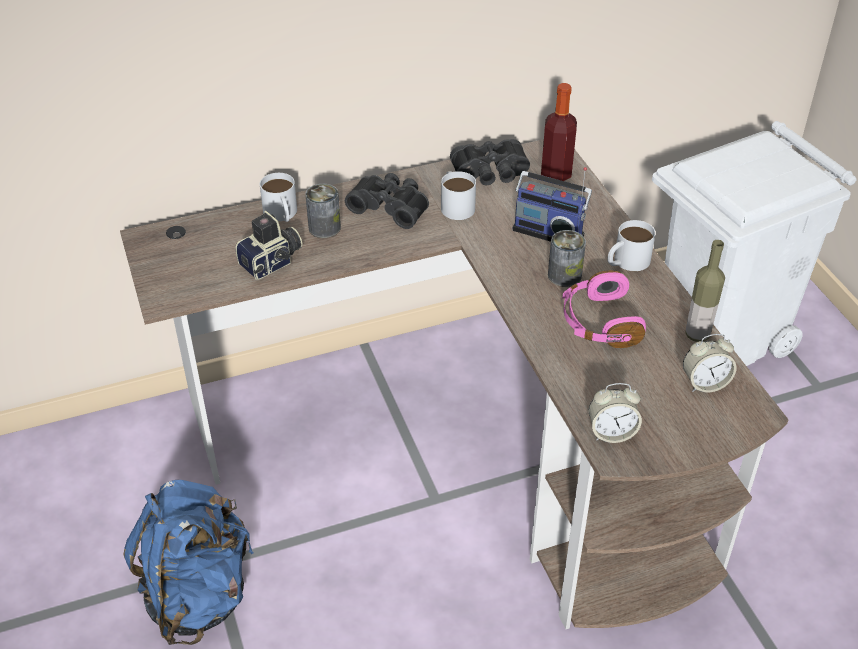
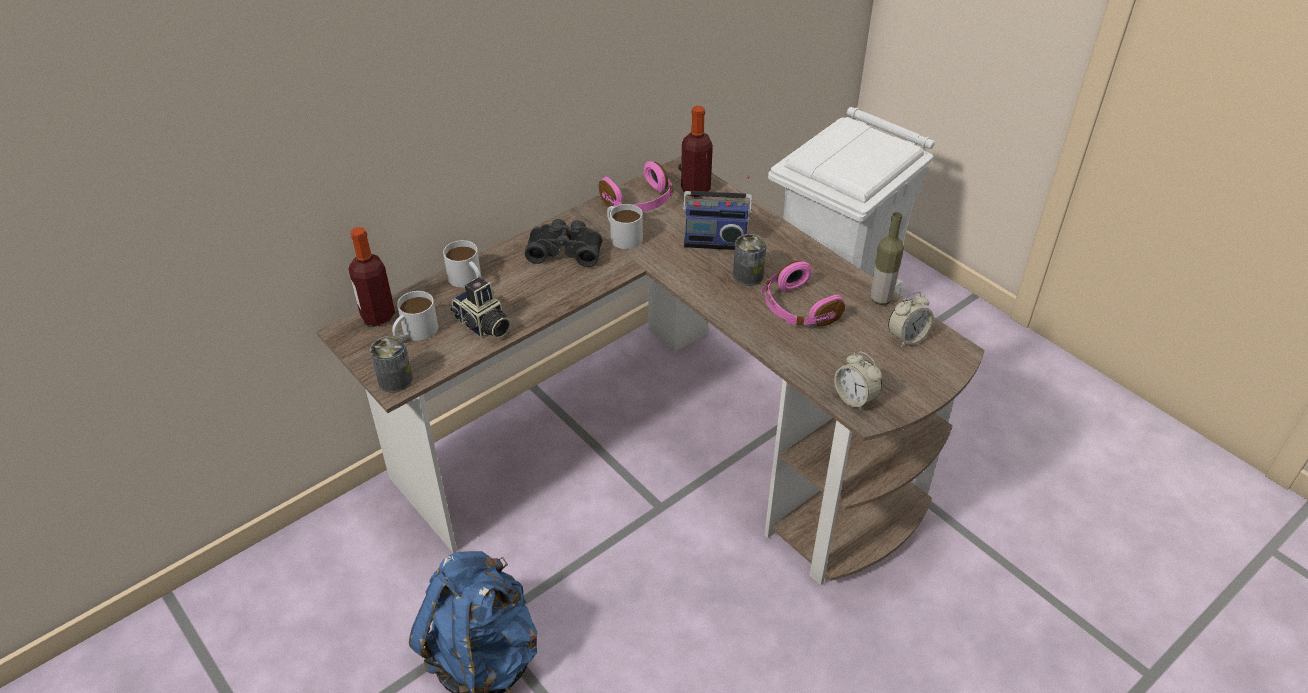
camera: 20 degrees left, 0 degrees up
camera [236,211,302,280] -> camera turned 105 degrees clockwise [450,277,511,339]
can [306,184,341,238] -> can moved to [370,336,413,393]
black binoculars [450,139,530,186] -> pink headphones [599,161,673,211]
alarm clock [589,383,642,443] -> alarm clock turned 75 degrees clockwise [834,351,882,411]
white mug [607,220,656,271] -> white mug moved to [392,291,438,341]
none -> bottle [349,227,395,326]

